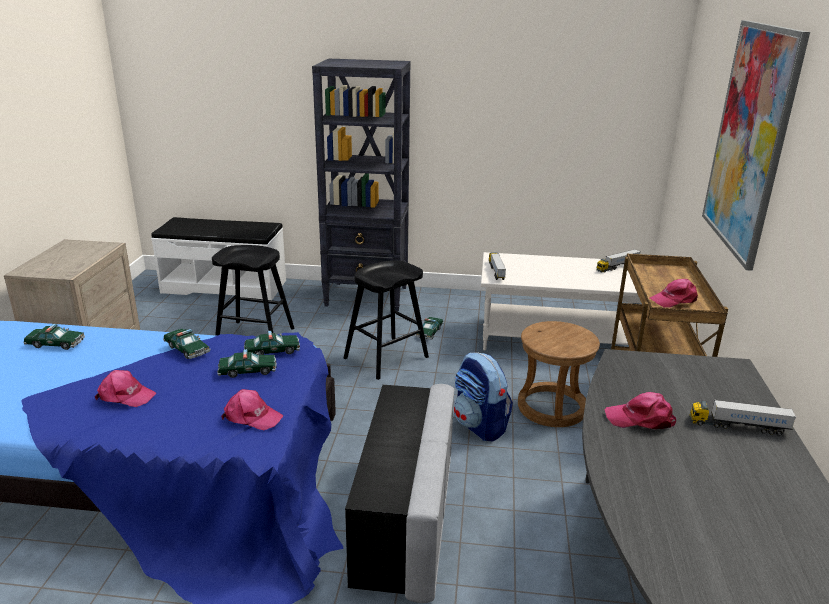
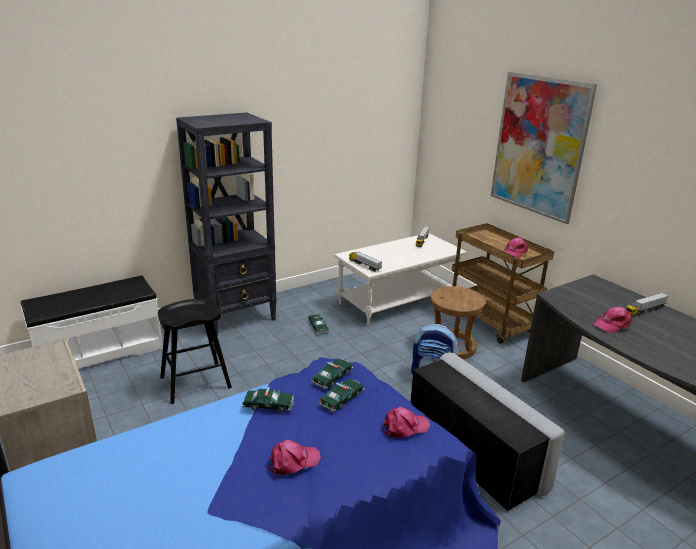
camera: 40 degrees left, 0 degrees up
toy car [23,324,85,350] -> none
black stool [344,260,429,380] -> none

